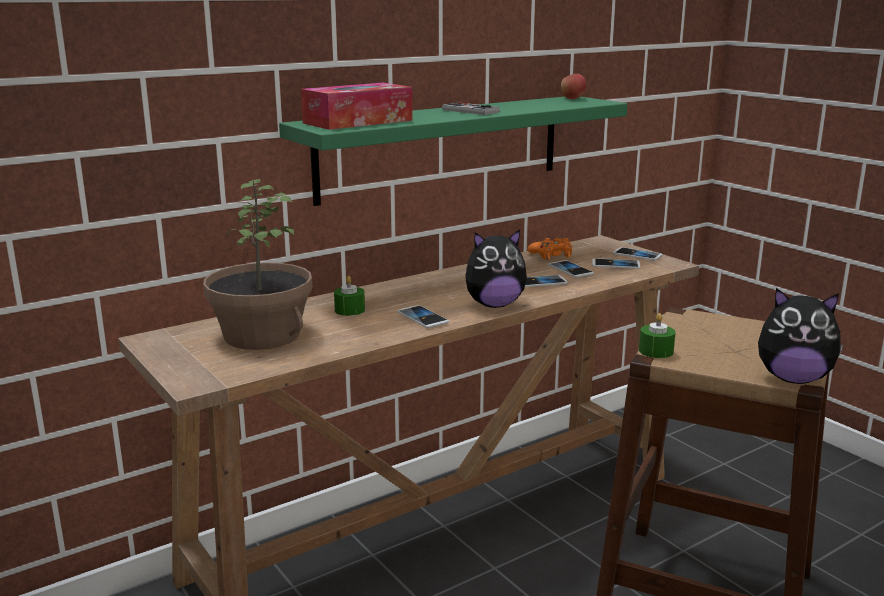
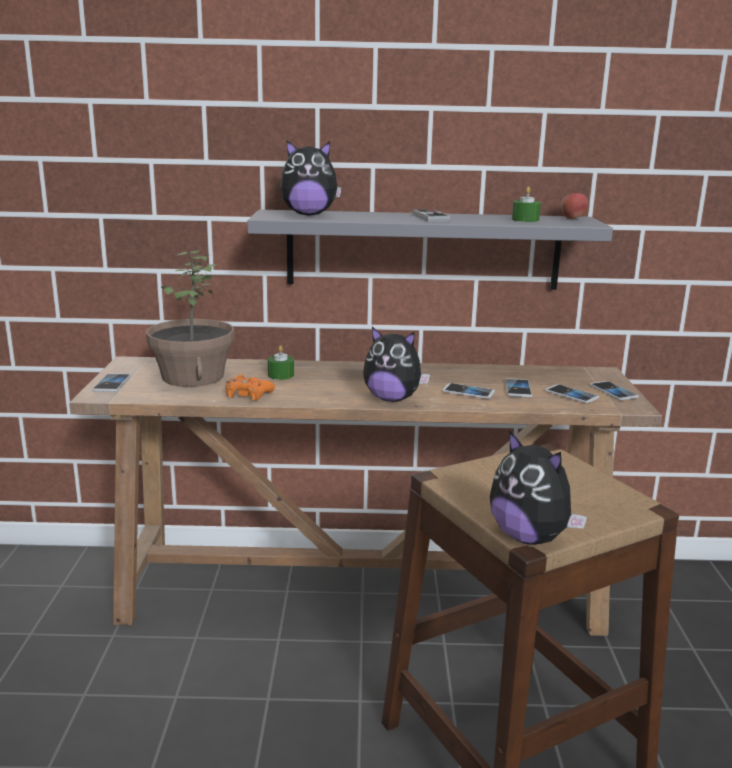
camera: 35 degrees right, 0 degrees up
green shelf [279,97,627,206] -> grey shelf [247,210,613,290]
tissue box [301,83,412,130] -> plush toy [280,140,342,216]
phone [398,305,449,328] -> phone moved to [92,373,131,392]
orange game controller [528,238,572,260] -> orange game controller moved to [226,374,275,401]
green candle [639,313,676,358] -> green candle moved to [512,187,541,222]

